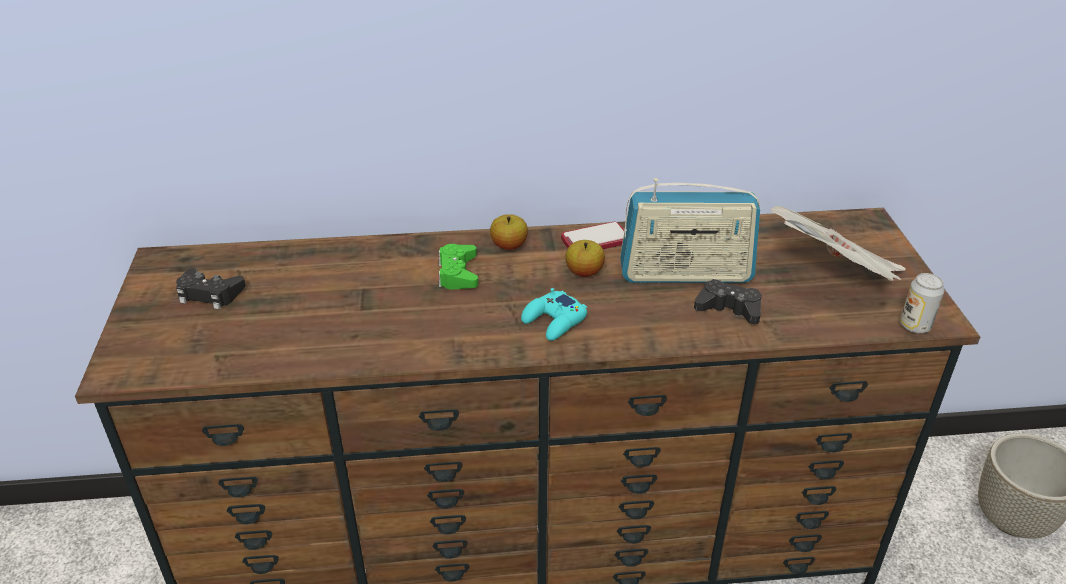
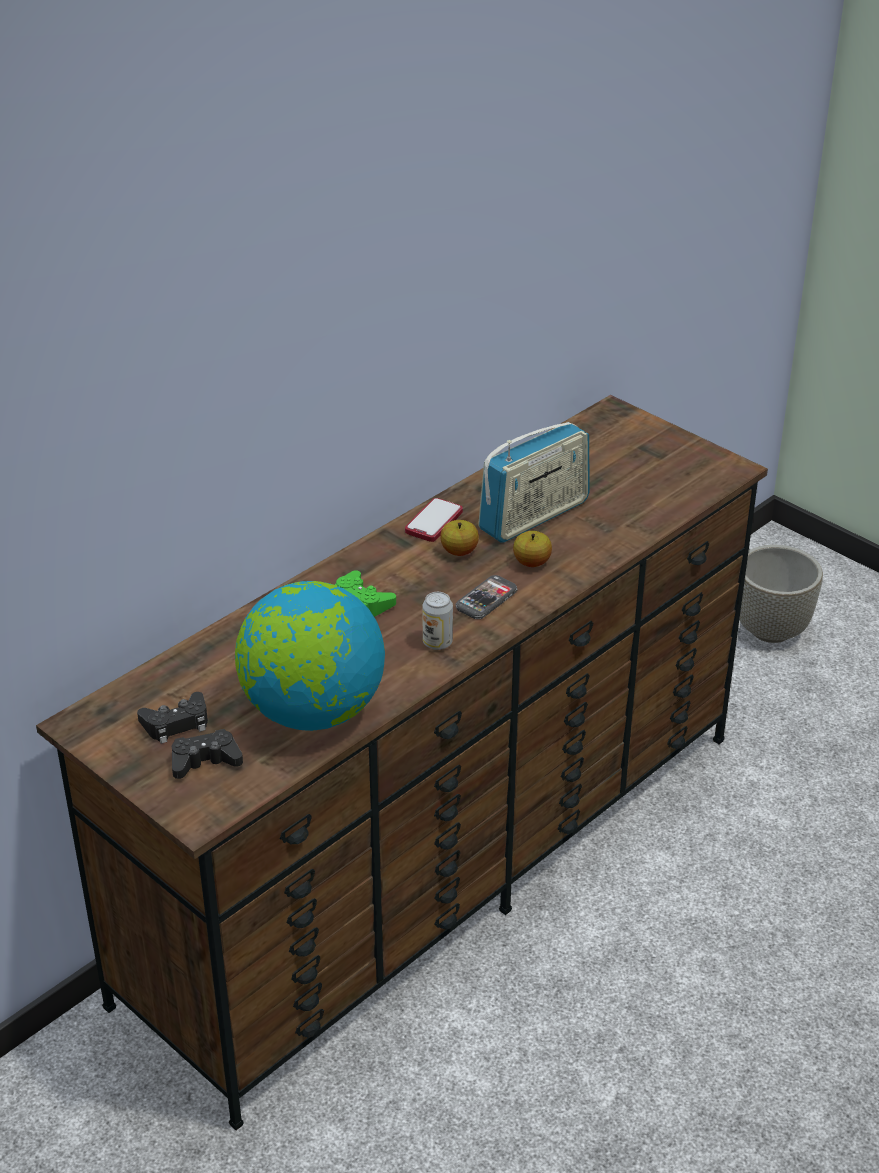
camera: 40 degrees left, 0 degrees up
apple [490,214,528,250] -> apple moved to [513,531,552,567]
turquoise game controller [521,288,587,341] -> phone [455,575,517,619]
black game controller [694,279,762,324] -> black game controller moved to [172,729,243,779]
newspaper [771,206,906,282] -> none
can [900,273,945,333] -> can moved to [422,592,453,650]
none -> globe [235,581,385,731]

